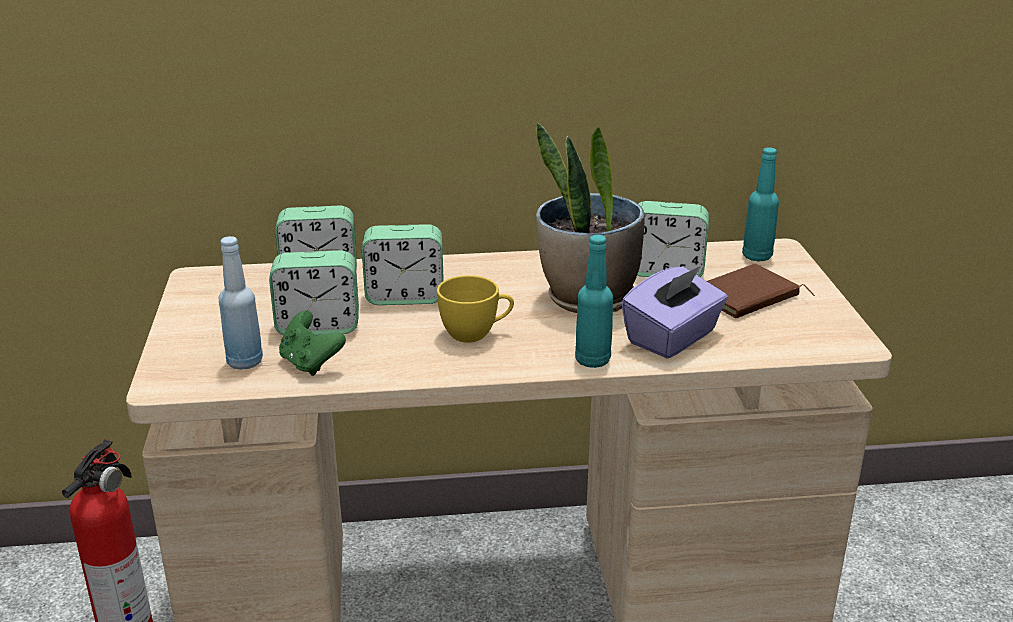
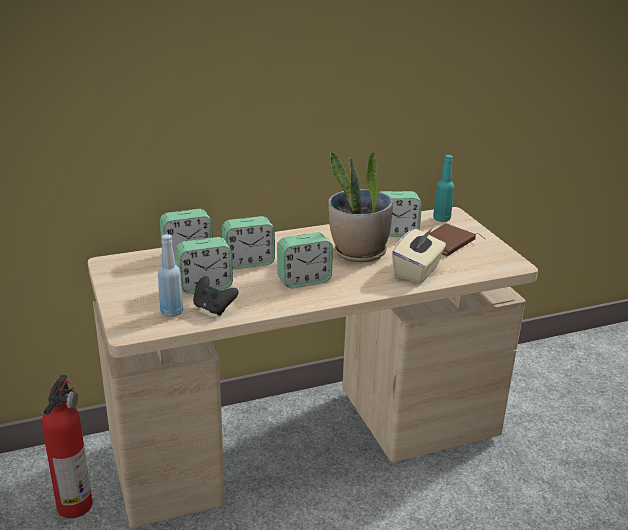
camera: 15 degrees left, 0 degrees up
green game controller [279,310,346,376] -> black game controller [193,276,239,316]
yellow cup [437,275,514,343] -> alarm clock [277,232,333,288]
turquoise bottle [575,235,613,368] -> none
purple tissue box [621,266,728,358] -> beige tissue box [392,228,446,283]

